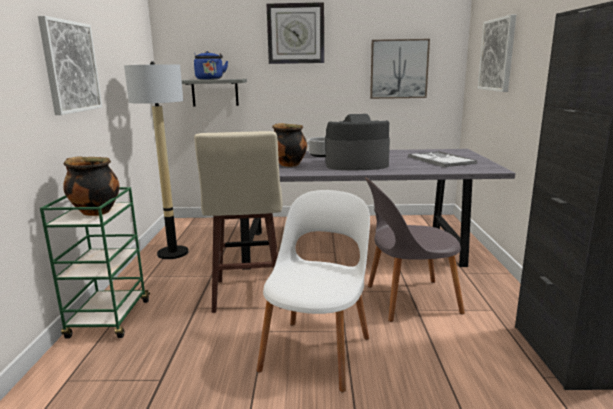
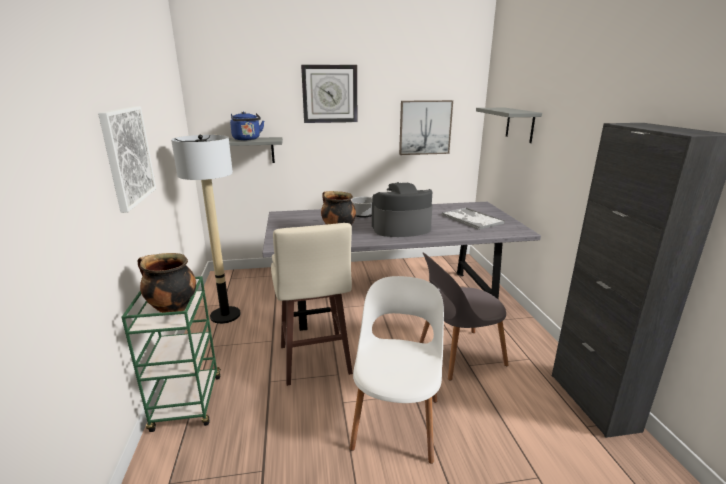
camera: 10 degrees left, 5 degrees up
picture [478,14,516,92] -> grey shelf [476,108,542,143]

